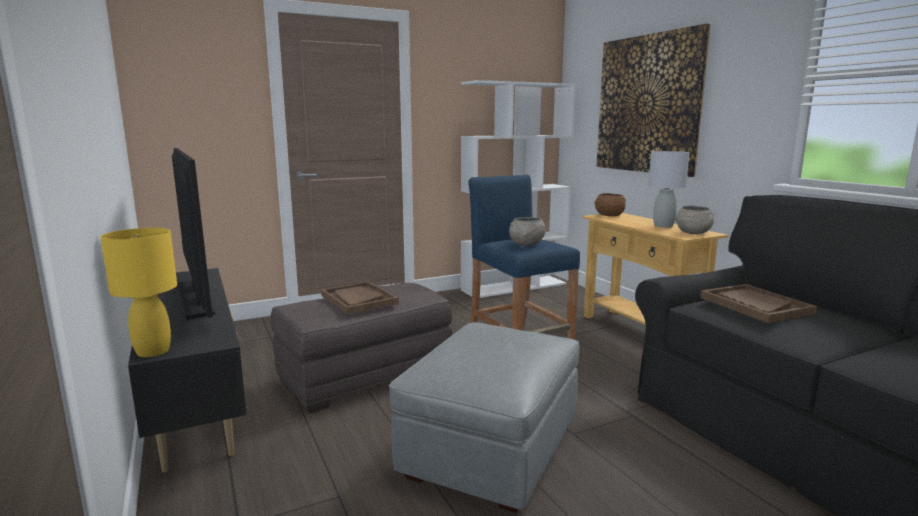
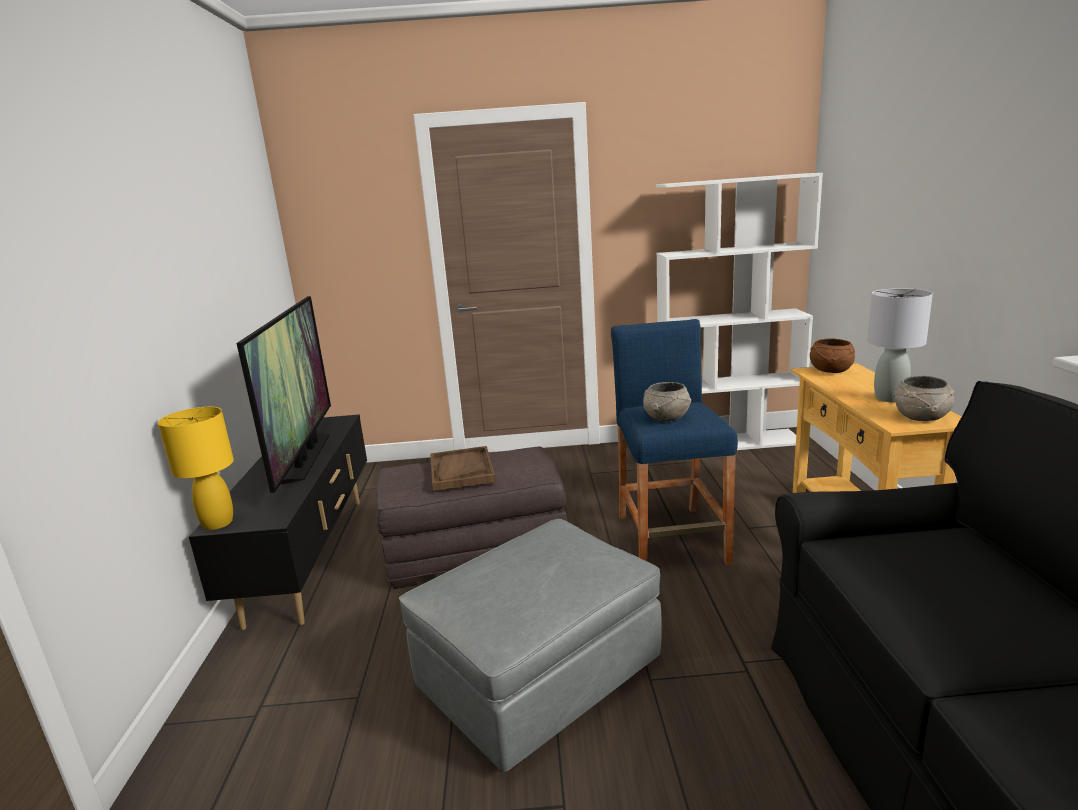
camera: 25 degrees right, 5 degrees up
picture [596,24,711,177] -> none
brown tray [700,284,817,323] -> none

